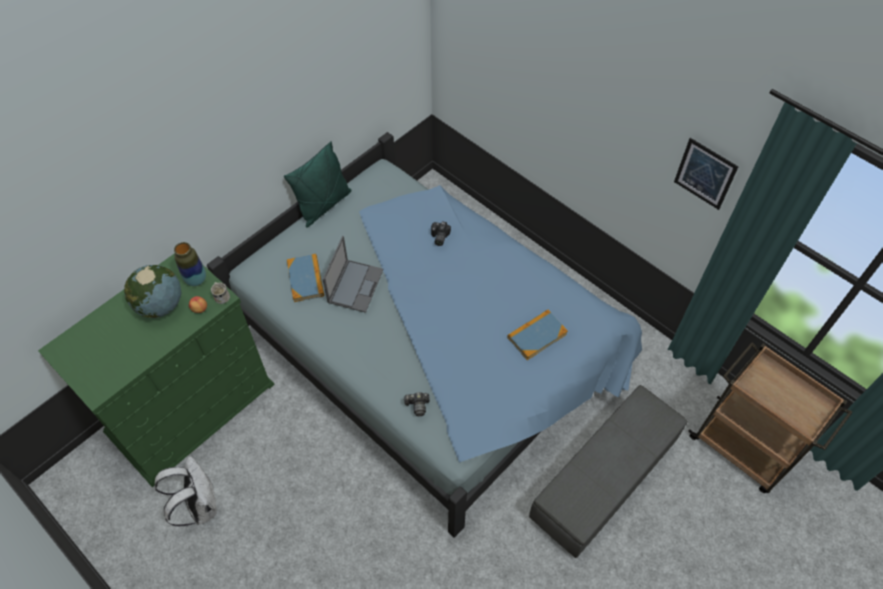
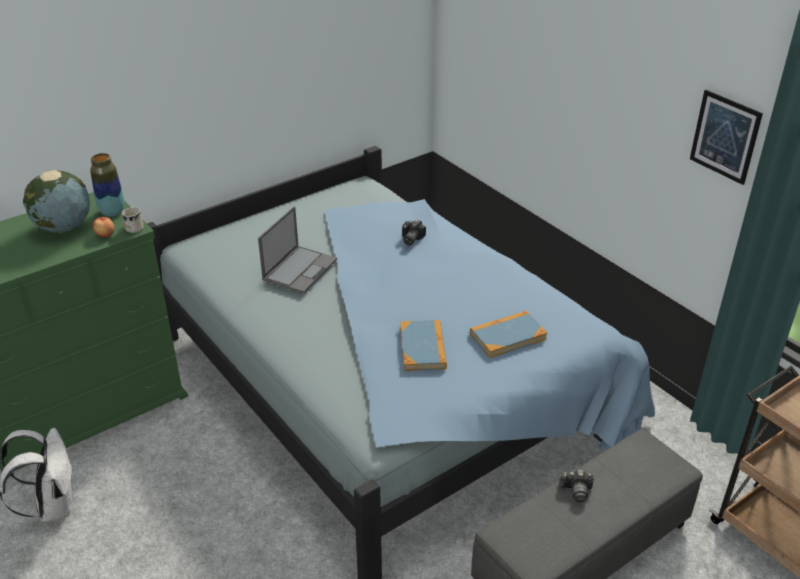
camera: 10 degrees right, 20 degrees down
green pillow [284,141,352,228] -> none
book [287,254,324,302] -> book moved to [400,320,447,371]
camera [403,392,430,416] -> camera moved to [559,470,594,502]

